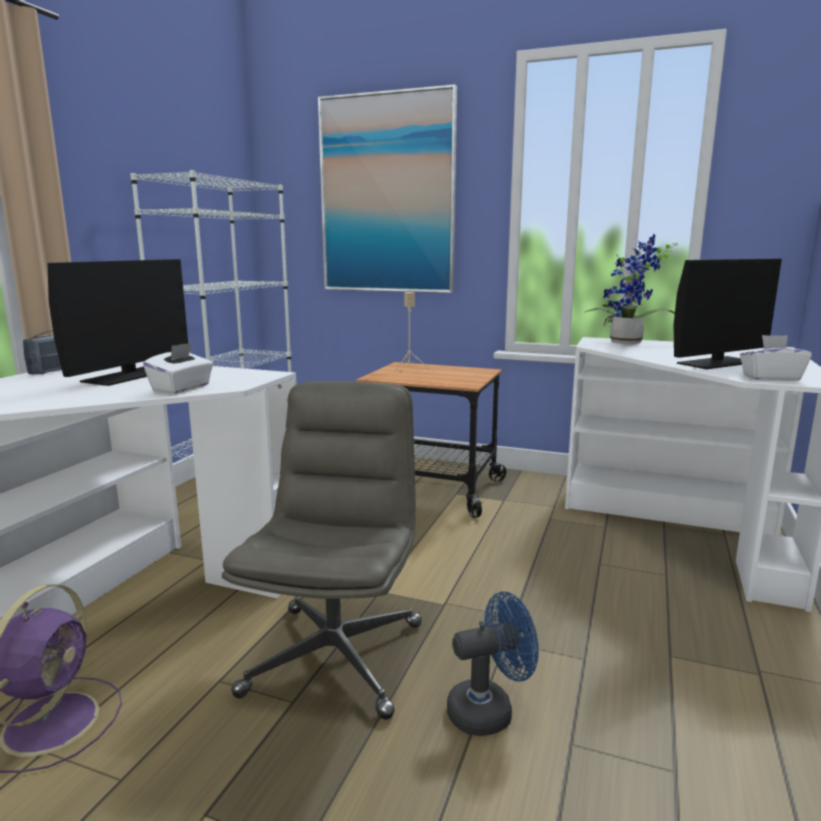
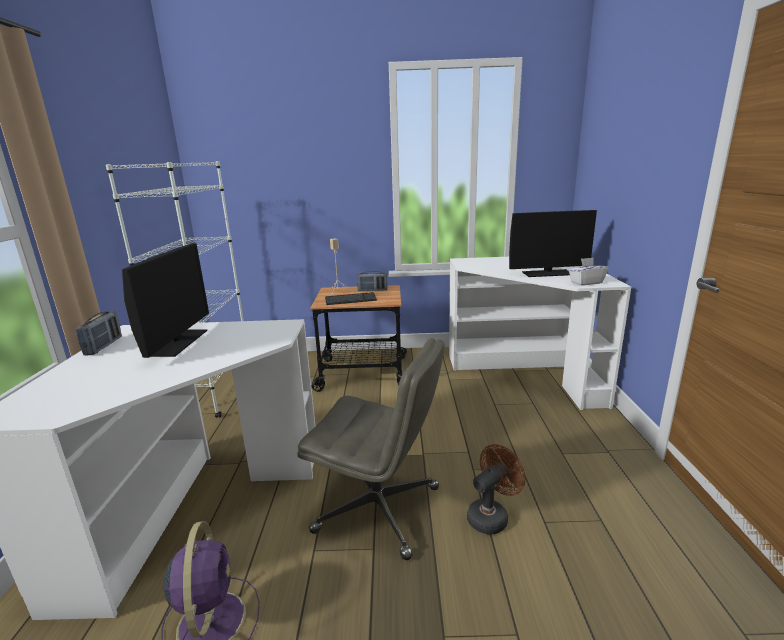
camera: 20 degrees left, 5 degrees up
white tissue box [143,342,213,394] -> none
grey office chair [222,381,422,720] -> grey office chair turned 120 degrees clockwise [298,338,444,560]
picture [318,84,457,293] -> none
blue fan [447,592,539,736] -> brown fan [467,444,525,535]
potted plant [584,234,678,344] -> none
monitor [674,259,782,369] -> monitor turned 45 degrees clockwise [509,210,597,277]
none -> keyboard [325,292,377,305]
none -> radio [357,271,387,291]

